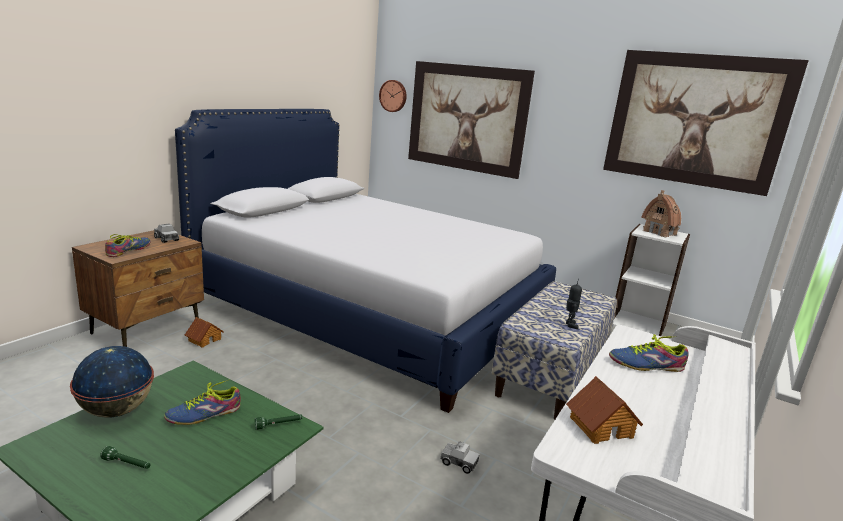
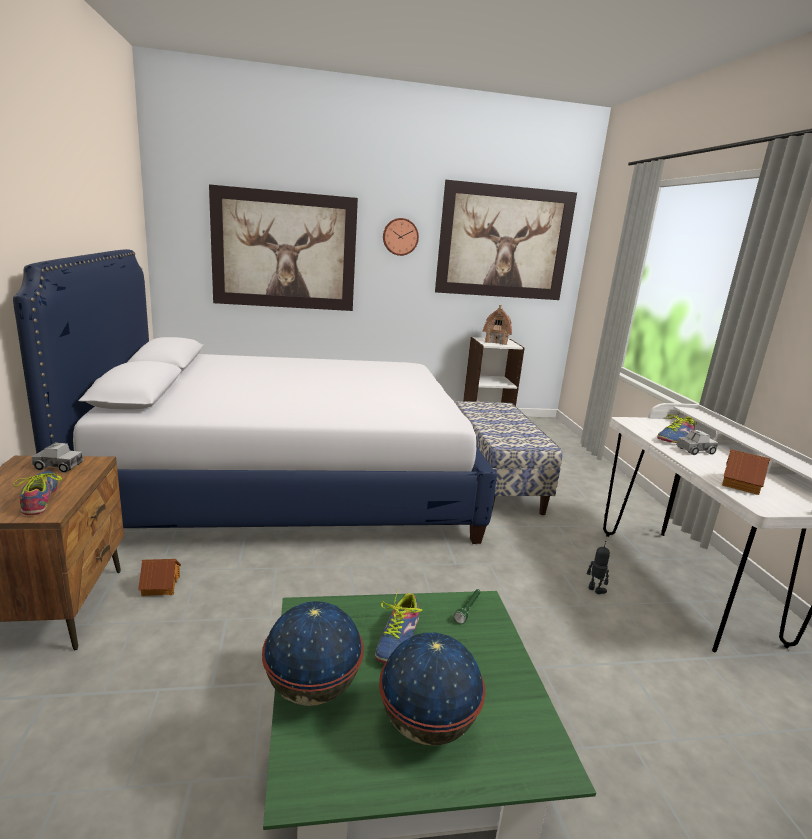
camera: 40 degrees left, 0 degrees up
green flashlight [100,446,151,469] -> globe [379,633,485,746]
wall clock [379,80,407,112] -> wall clock moved to [383,218,419,256]
toy truck [440,441,480,474] -> toy truck moved to [676,430,718,455]
toy robot [566,279,582,329] -> toy robot moved to [587,541,610,594]

